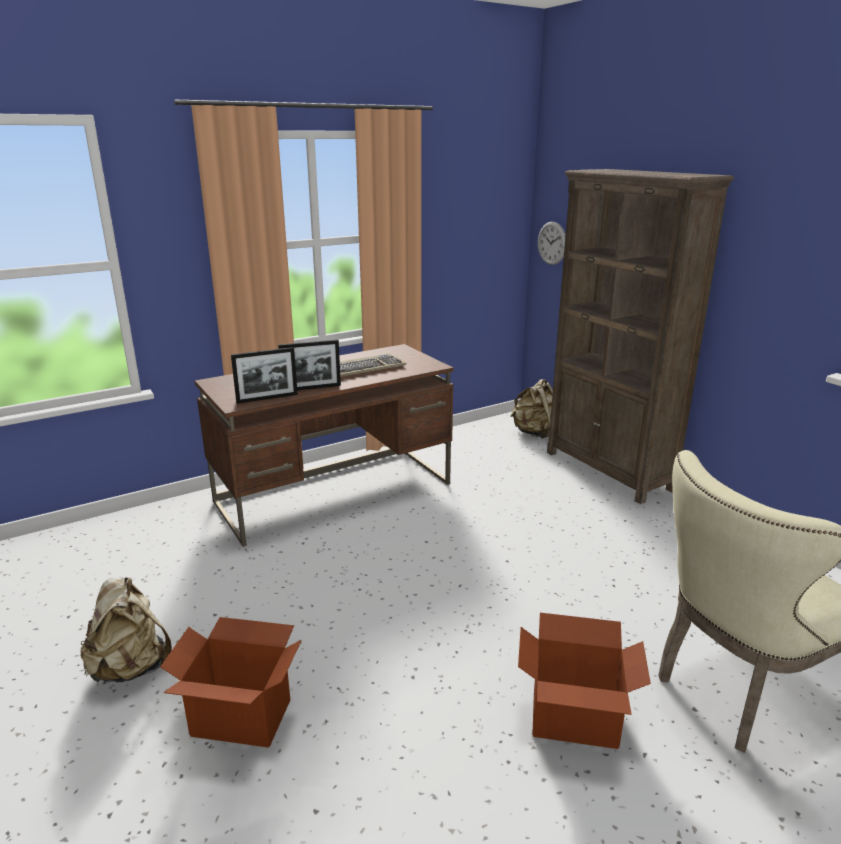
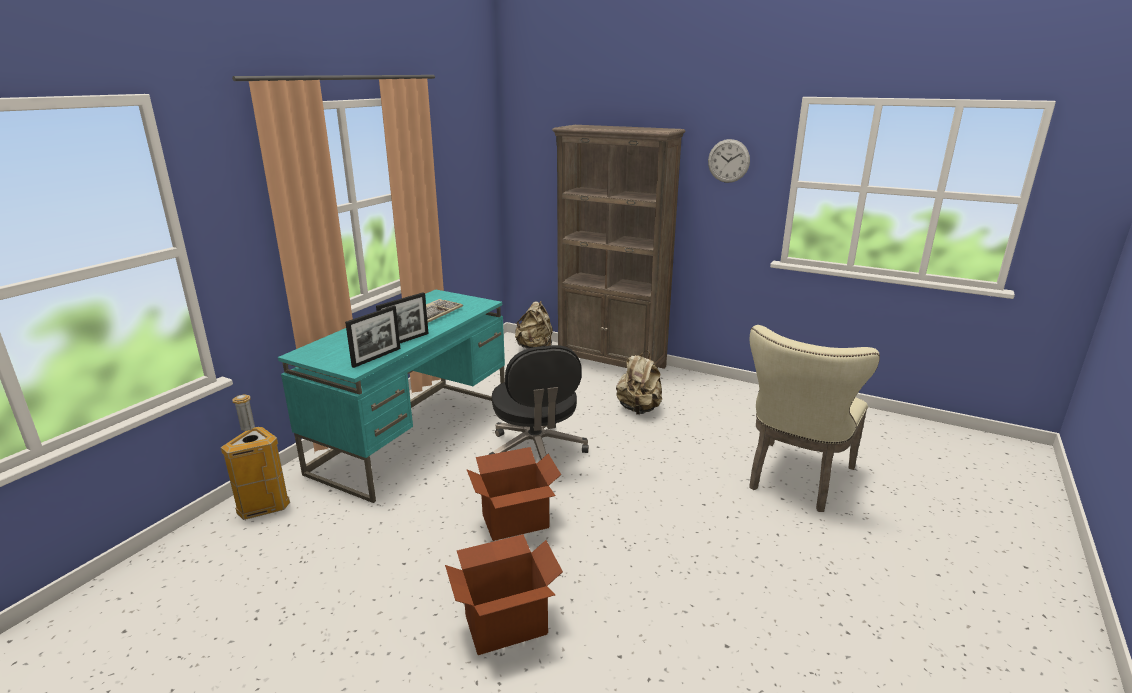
camera: 30 degrees left, 0 degrees up
beige backpack [81,578,172,682] -> beige backpack moved to [616,351,662,415]
brown desk [195,344,454,546] -> turquoise desk [278,289,505,503]
cardboard box [518,613,651,749] -> cardboard box moved to [467,447,561,541]
wall clock [538,222,566,265] -> wall clock moved to [708,139,750,183]
none -> trash can [221,395,290,520]
none -> black office chair [489,345,589,459]

